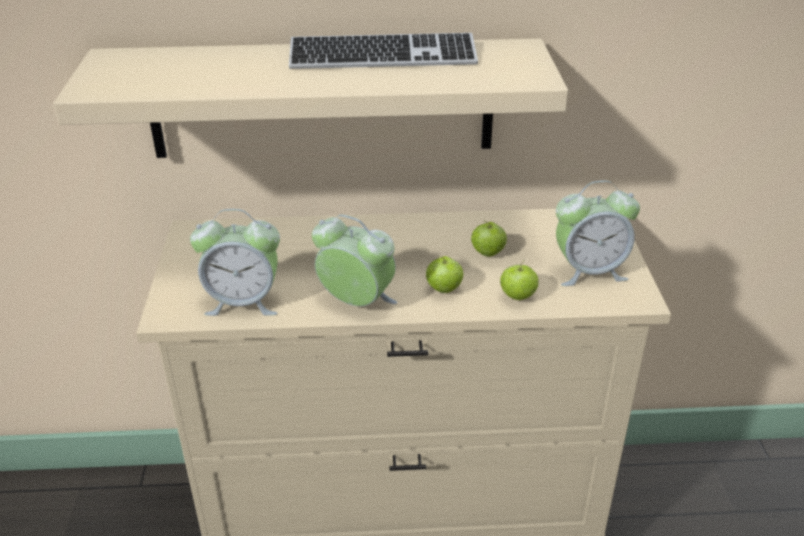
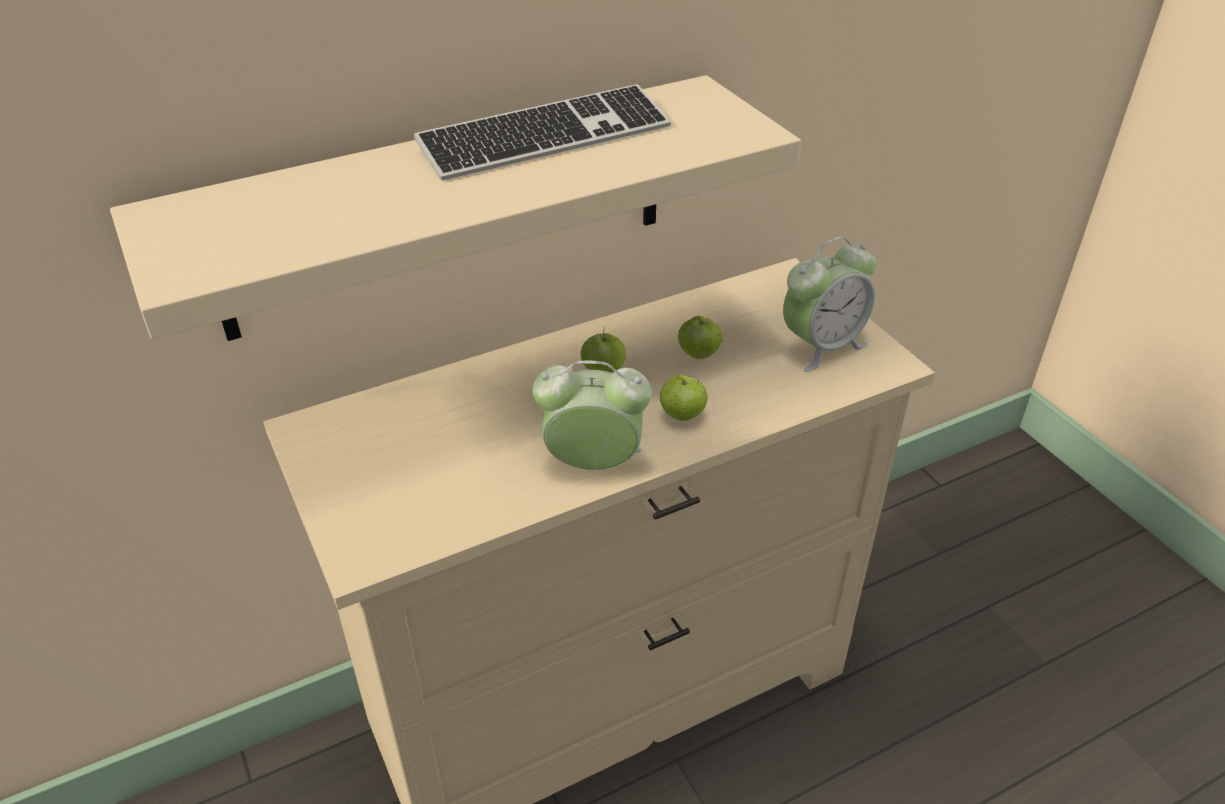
camera: 25 degrees left, 5 degrees up
alarm clock [190,209,280,316] -> none
apple [500,260,539,300] -> apple moved to [580,327,626,373]

